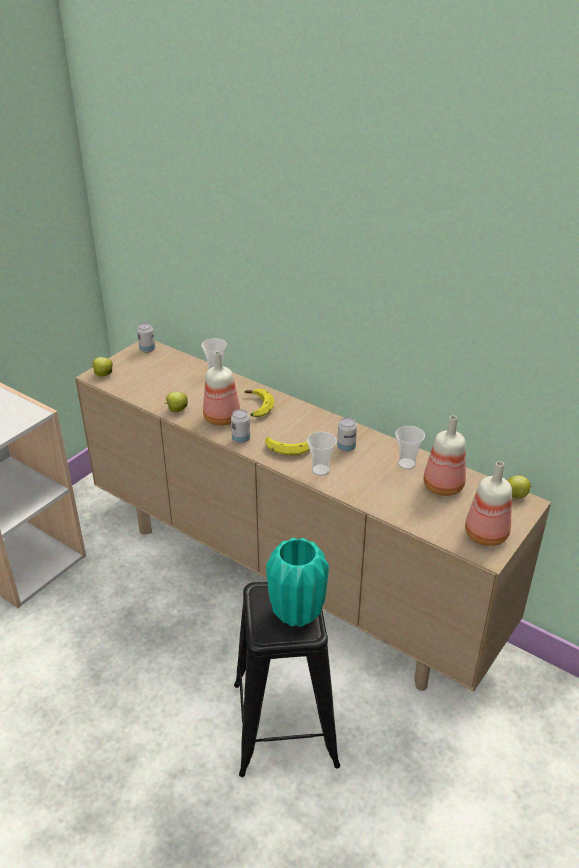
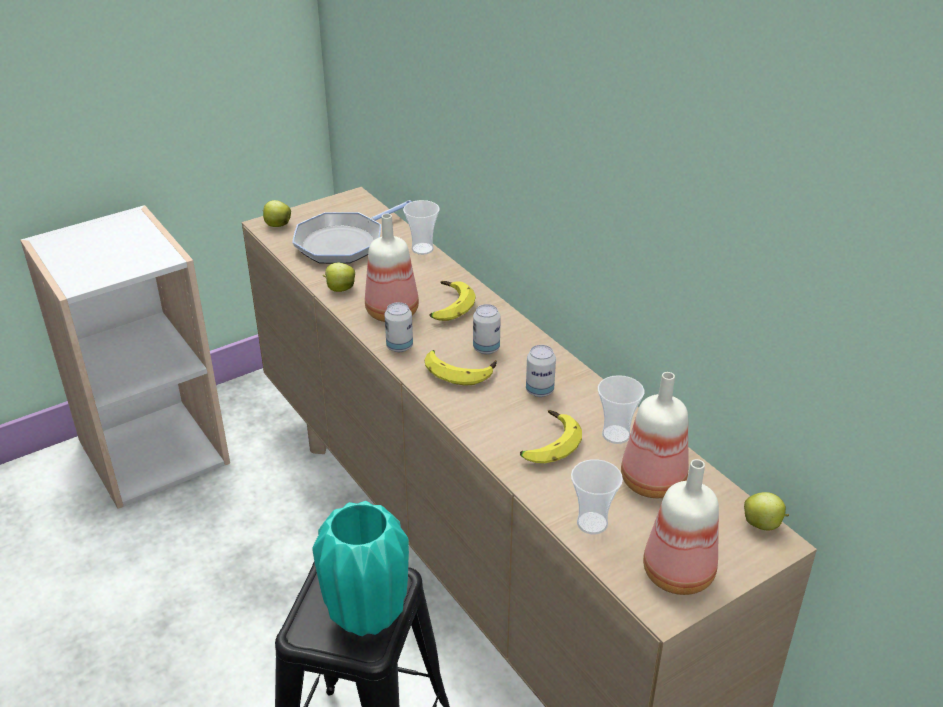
camera: 20 degrees right, 0 degrees up
can [137,323,155,353] -> can moved to [473,304,501,354]
cup [307,432,337,476] -> cup moved to [571,459,623,534]
none -> frying pan [292,200,412,264]
none -> banana [520,410,582,463]

